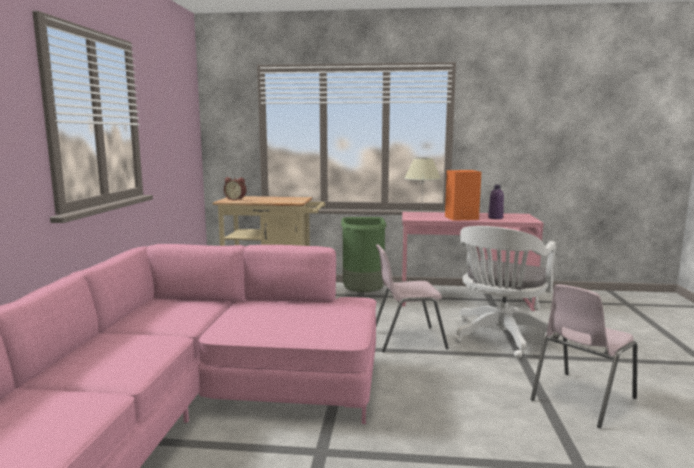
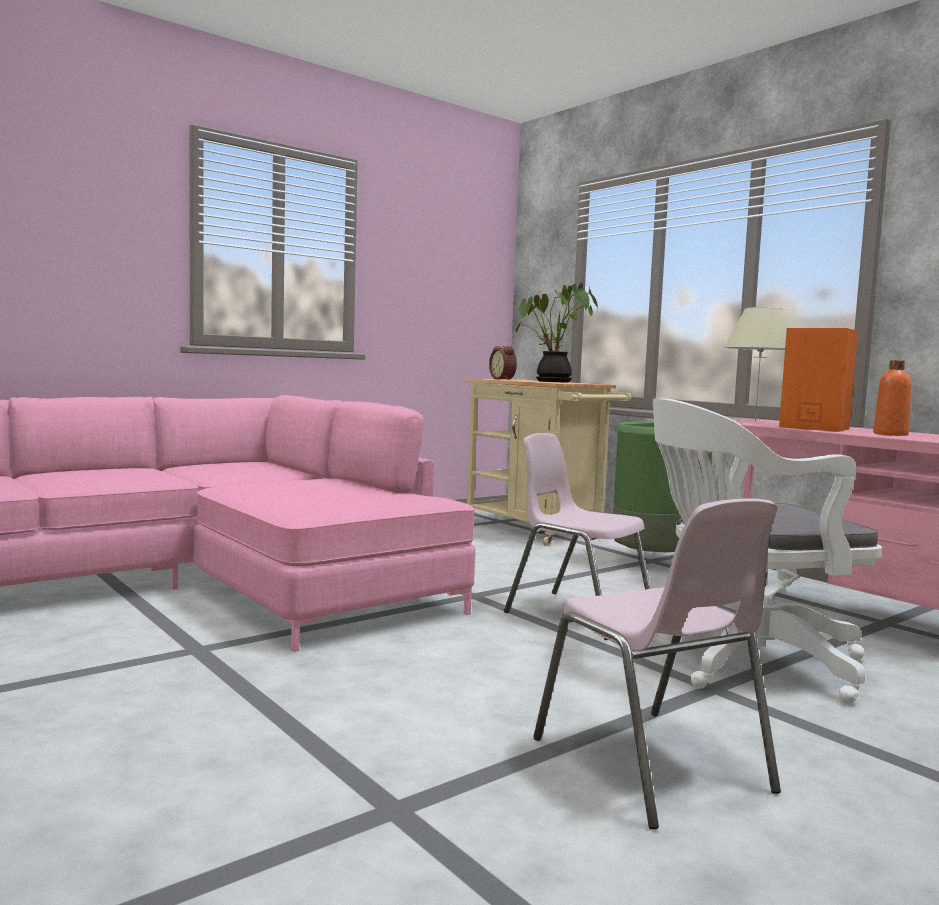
camera: 45 degrees right, 5 degrees down
purple bottle [488,185,504,219] -> orange bottle [873,360,912,436]
pink chair [531,284,637,428] -> pink chair turned 120 degrees counterclockwise [533,498,781,829]
none -> potted plant [516,283,598,382]

